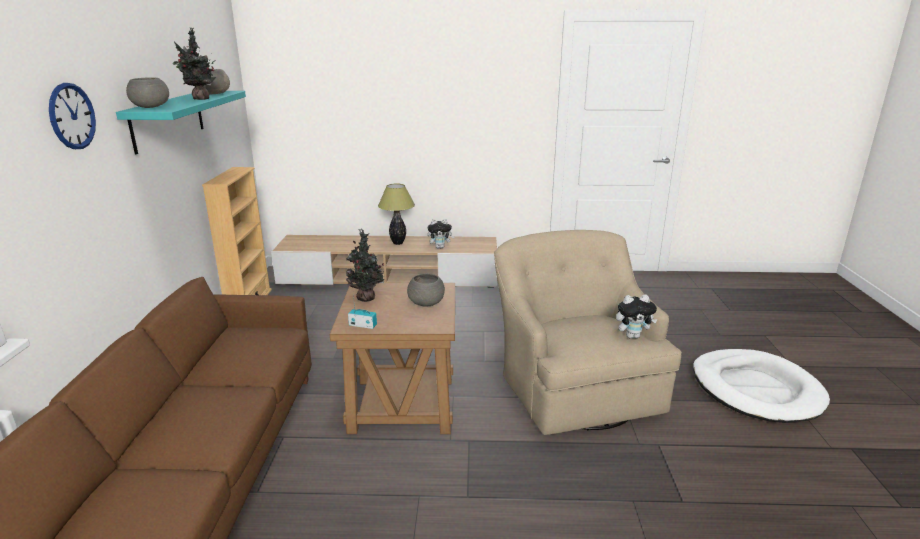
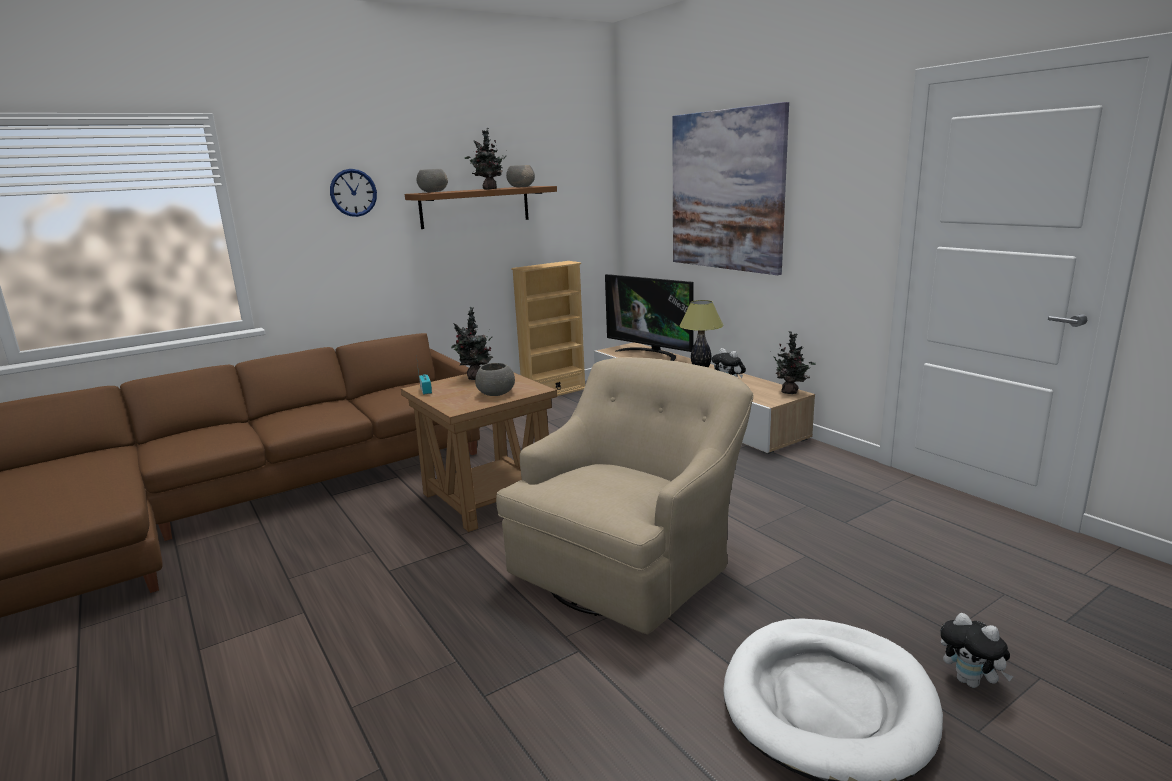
camera: 55 degrees right, 5 degrees down
turquoise shelf [116,91,246,155] -> brown shelf [405,186,557,229]
plush toy [616,295,658,338] -> plush toy moved to [941,613,1013,688]
none -> television [605,274,694,361]
none -> picture [672,102,789,275]
none -> potted plant [773,331,816,394]

